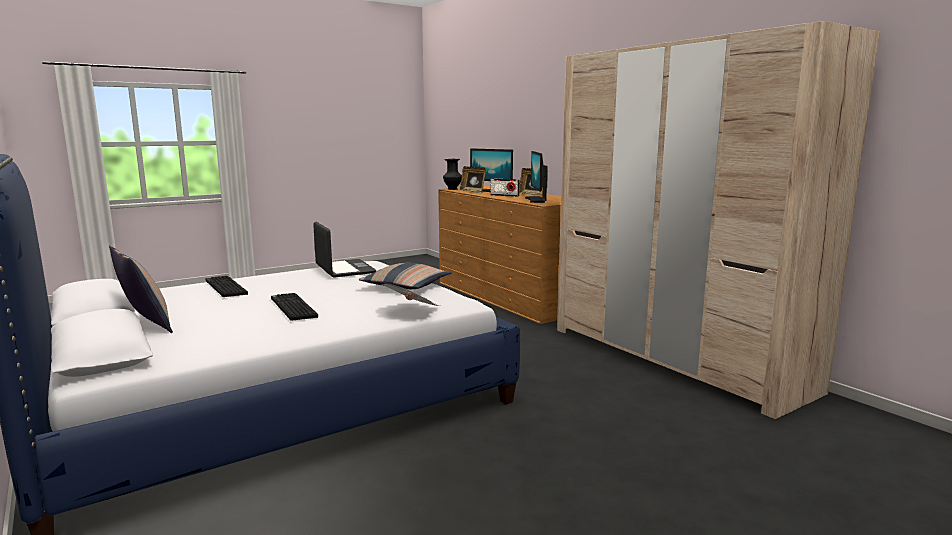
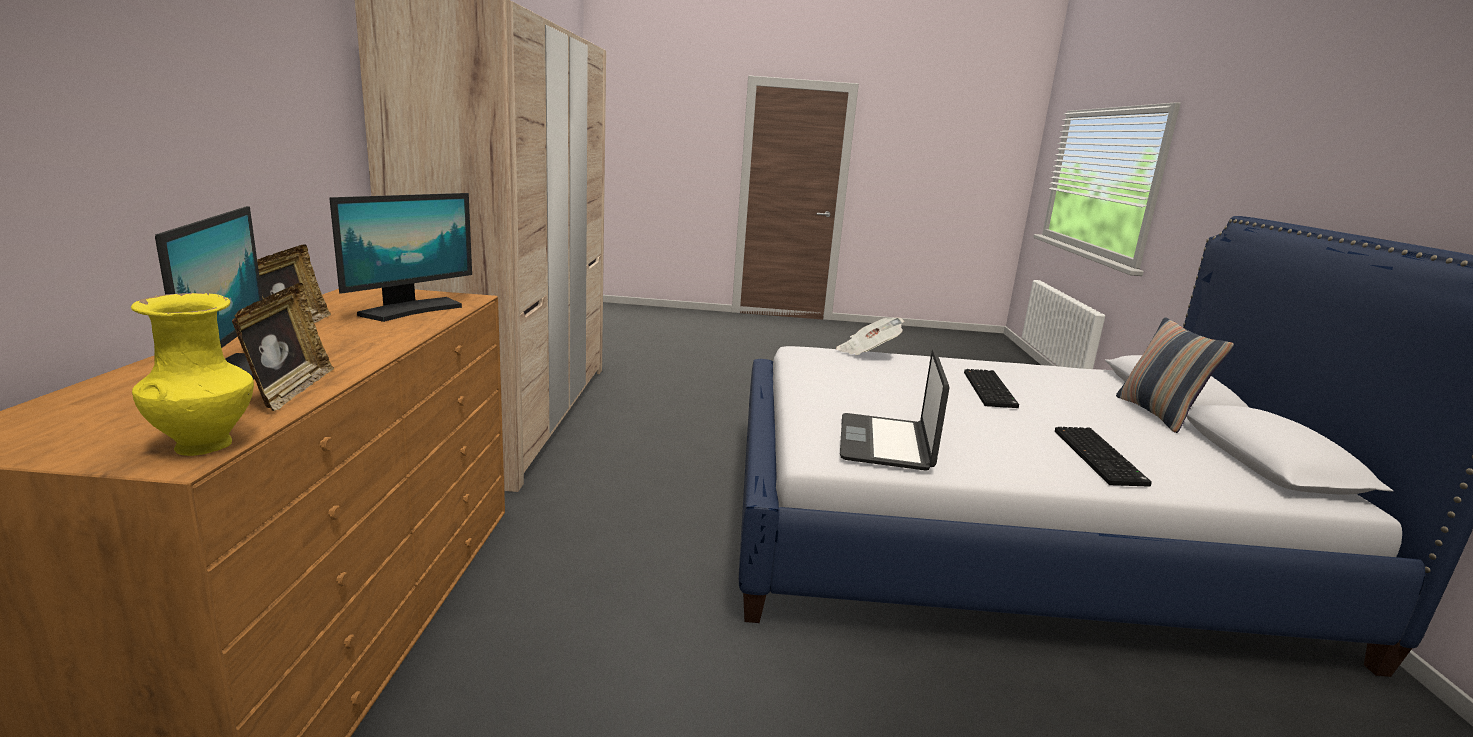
camera: 145 degrees left, 5 degrees up
pillow [358,263,452,289] -> none
black vase [443,159,462,190] -> yellow vase [131,293,254,456]
radio [490,179,520,197] -> none

